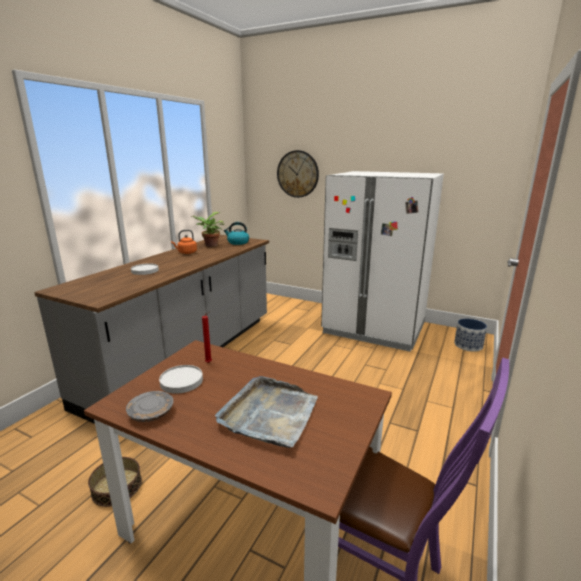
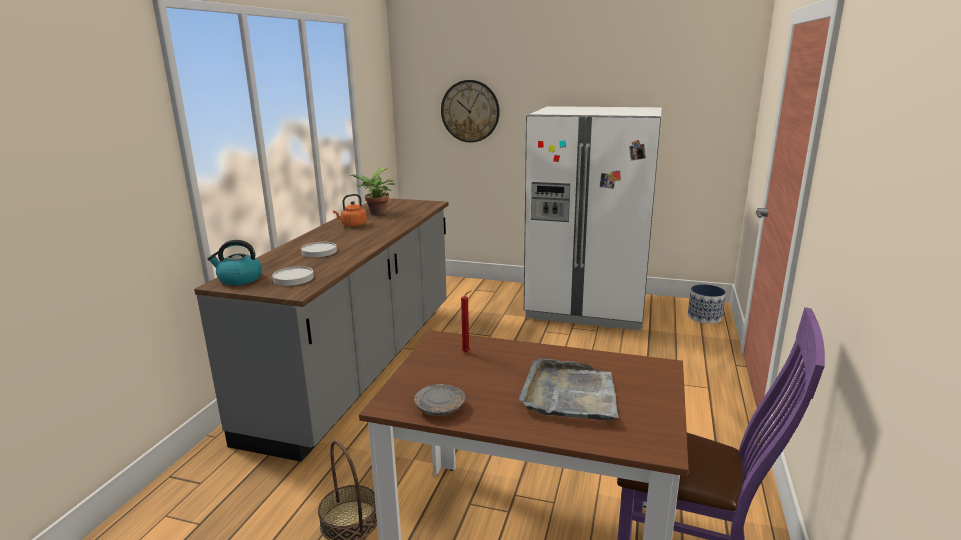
camera: 10 degrees left, 0 degrees up
white plate [159,365,203,394] -> white plate moved to [272,266,314,286]
kettle [224,222,249,245] -> kettle moved to [207,240,262,285]

